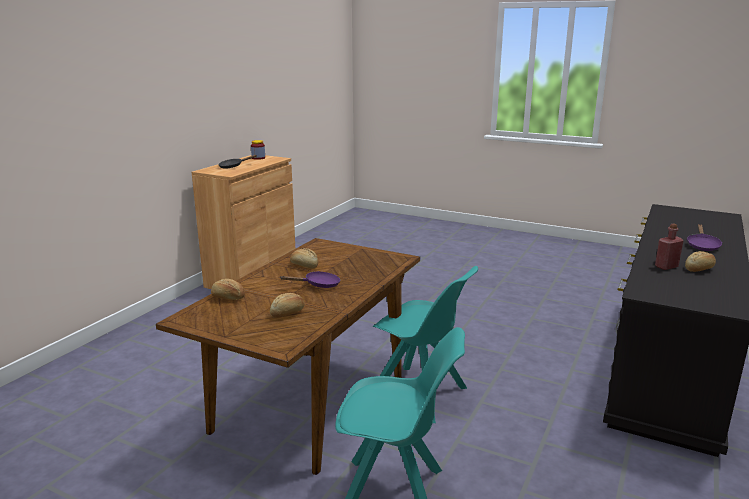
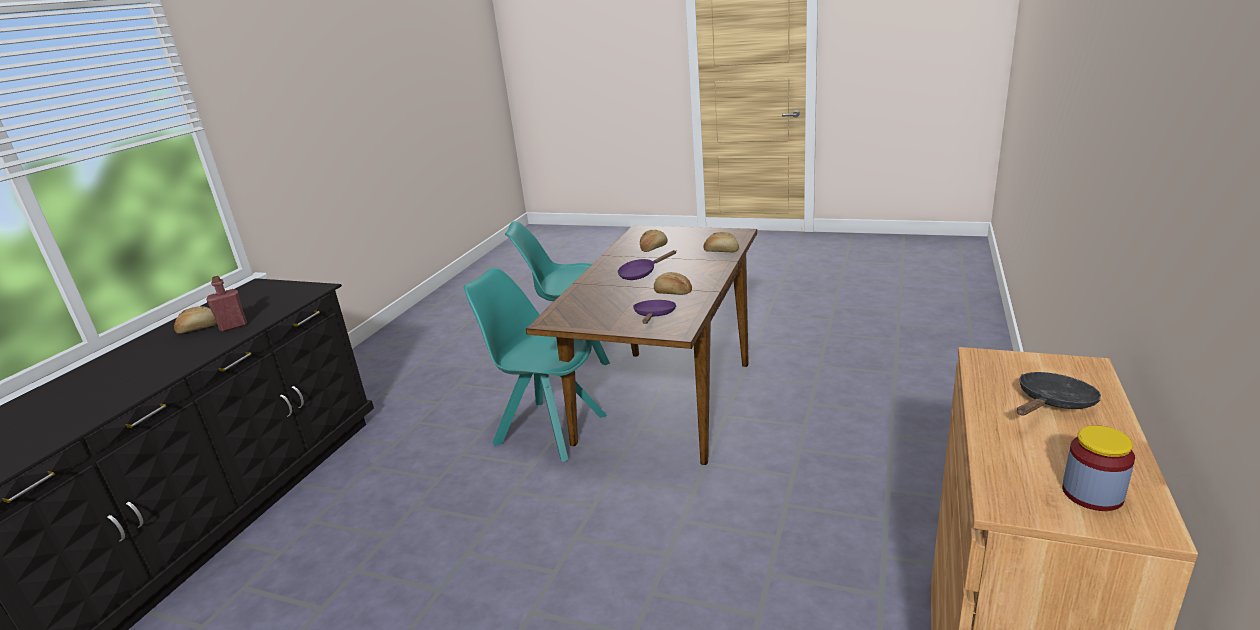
camera: 175 degrees right, 5 degrees up
purple frying pan [687,224,722,251] -> purple frying pan moved to [633,300,677,324]

